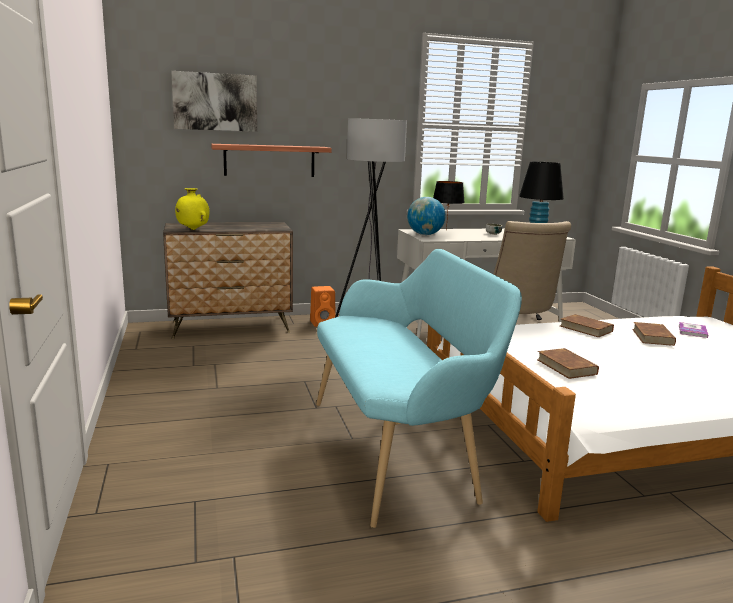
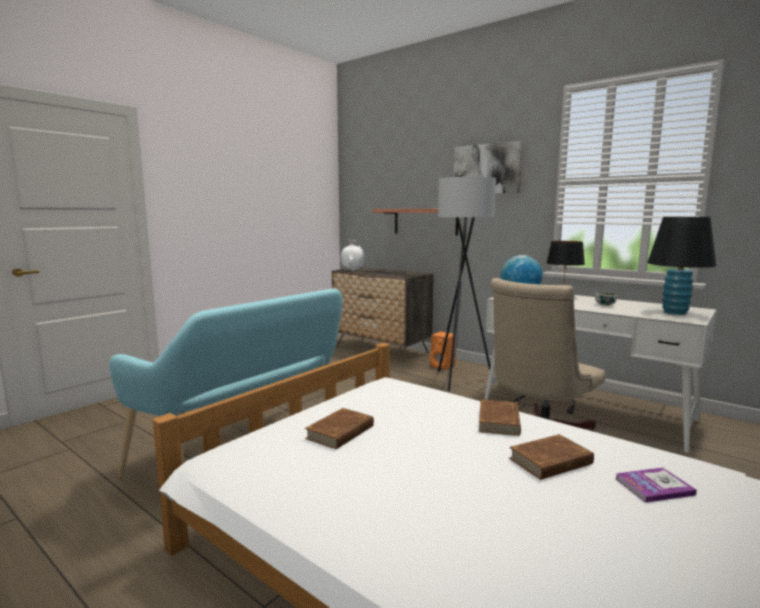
camera: 55 degrees right, 5 degrees down
picture [171,71,257,132] -> picture moved to [453,141,523,194]
yellow vase [175,188,209,230] -> white vase [341,241,365,271]

